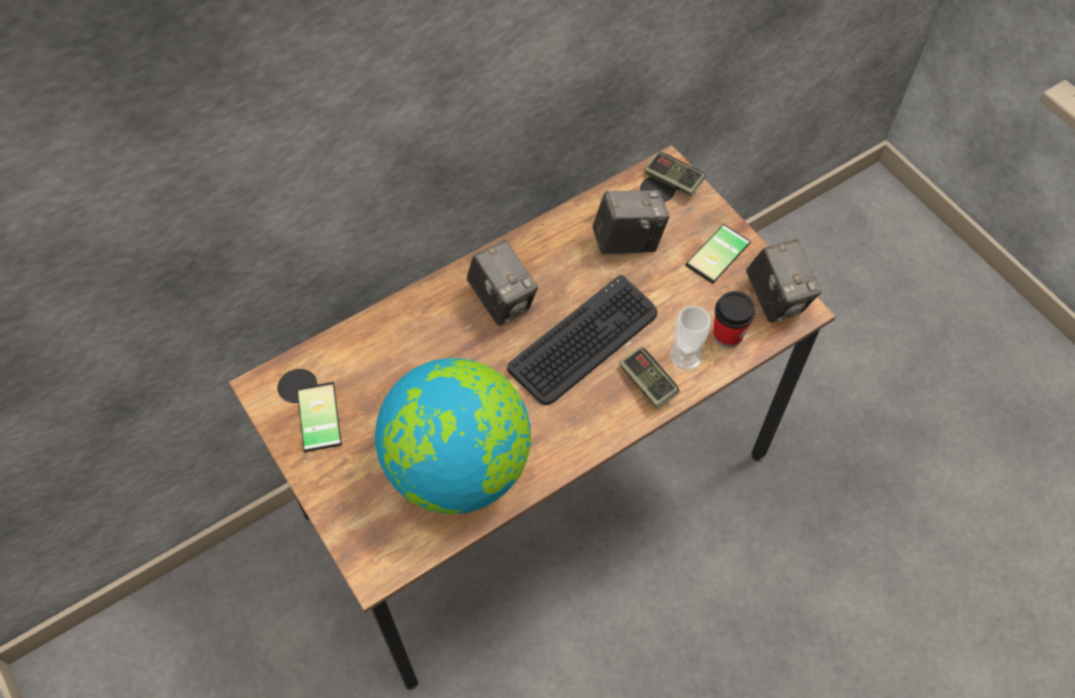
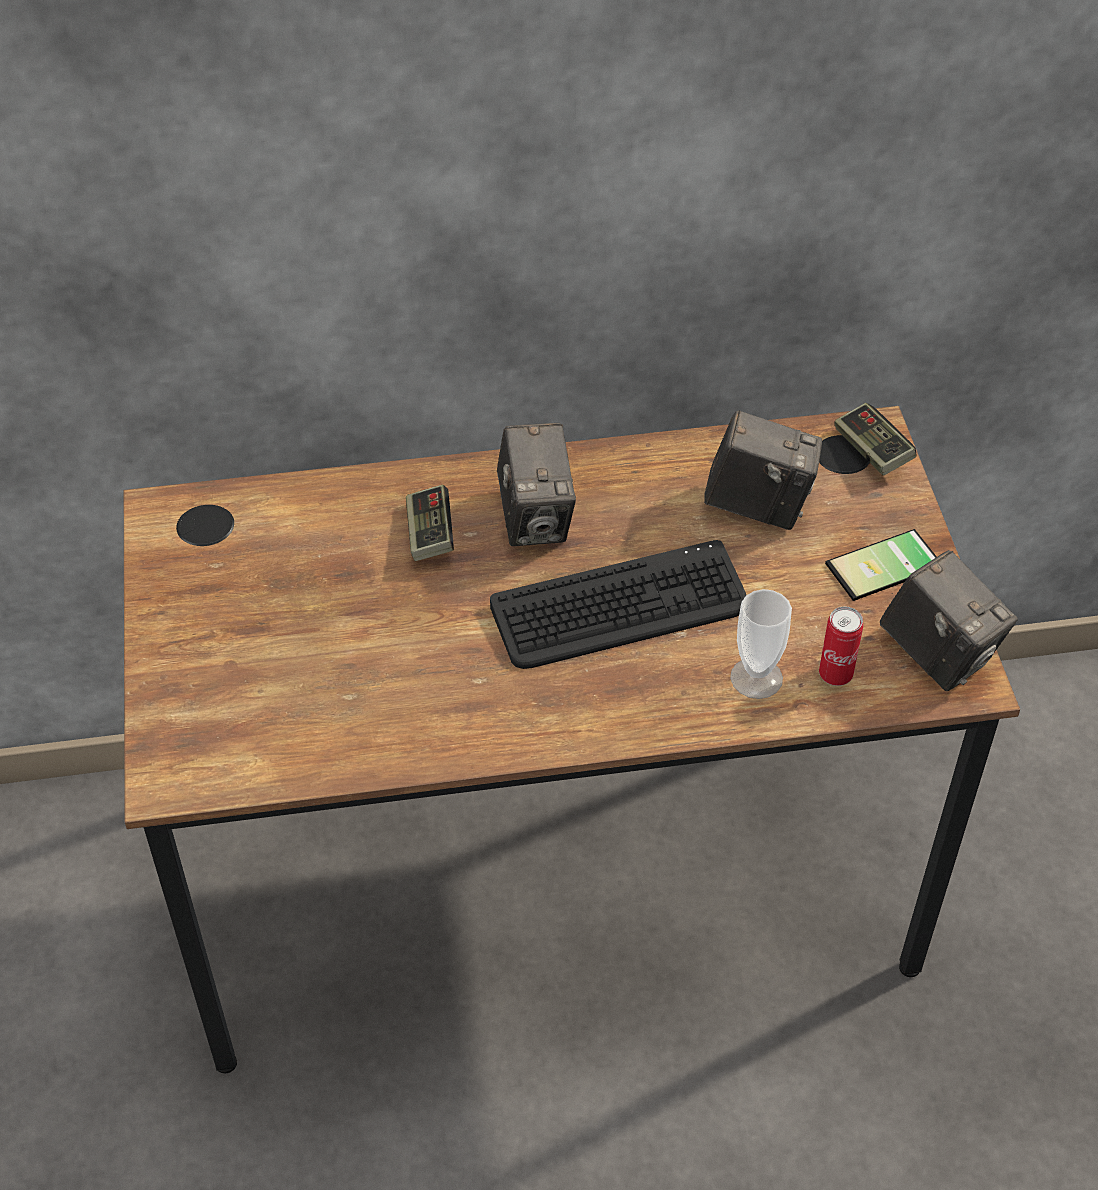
camera: 25 degrees right, 10 degrees down
phone [297,382,342,452] -> none
globe [375,358,531,514] -> none
game controller [619,347,679,409] -> game controller moved to [406,485,454,561]
cup [713,291,755,348] -> can [819,606,863,686]
camera [746,239,821,323] -> camera turned 45 degrees counterclockwise [880,550,1018,691]

